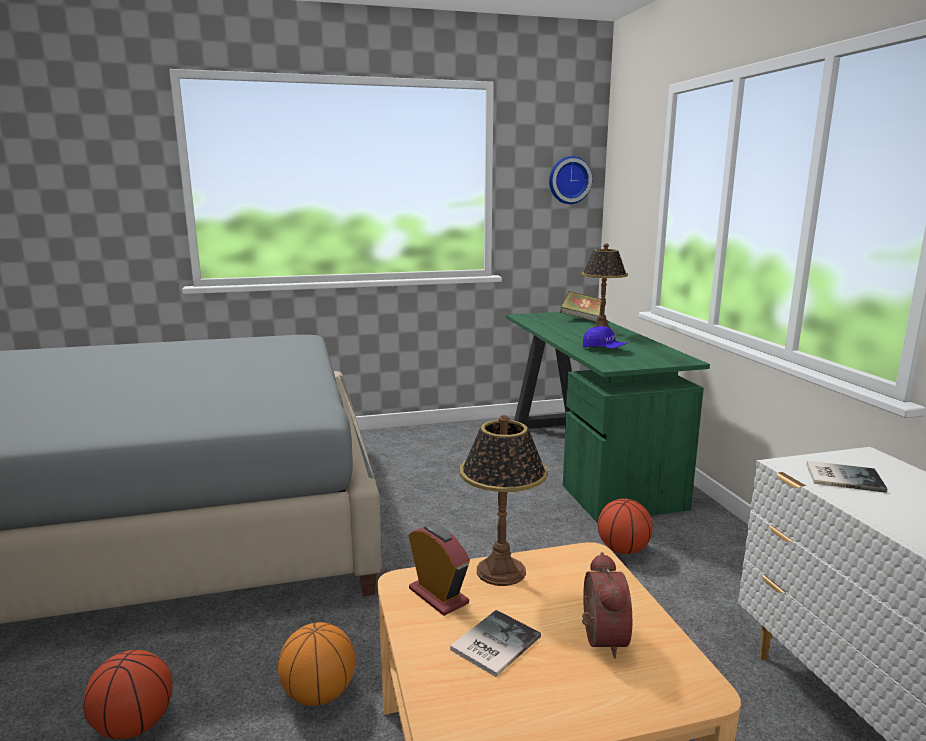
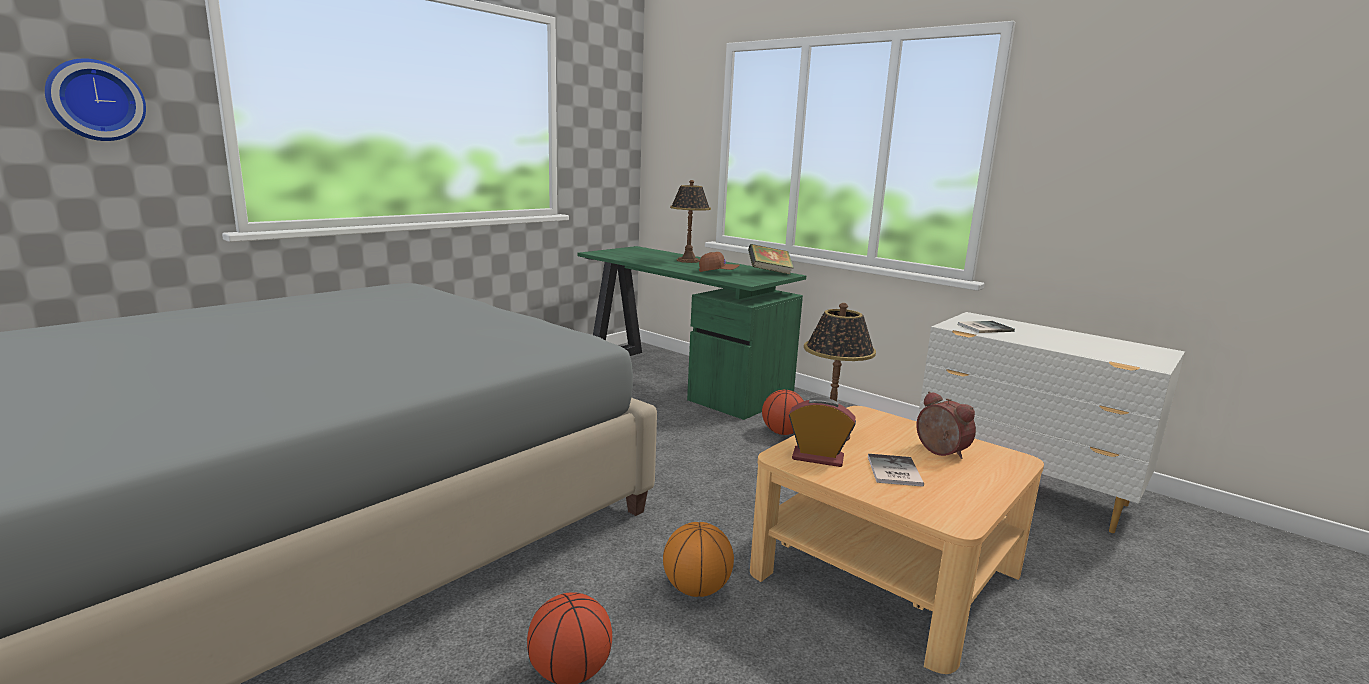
camera: 35 degrees left, 0 degrees up
wall clock [549,156,592,204] -> wall clock moved to [45,59,146,141]
book [560,291,606,322] -> book moved to [748,244,794,275]
blue cap [583,326,628,349] -> brown cap [699,252,739,272]

